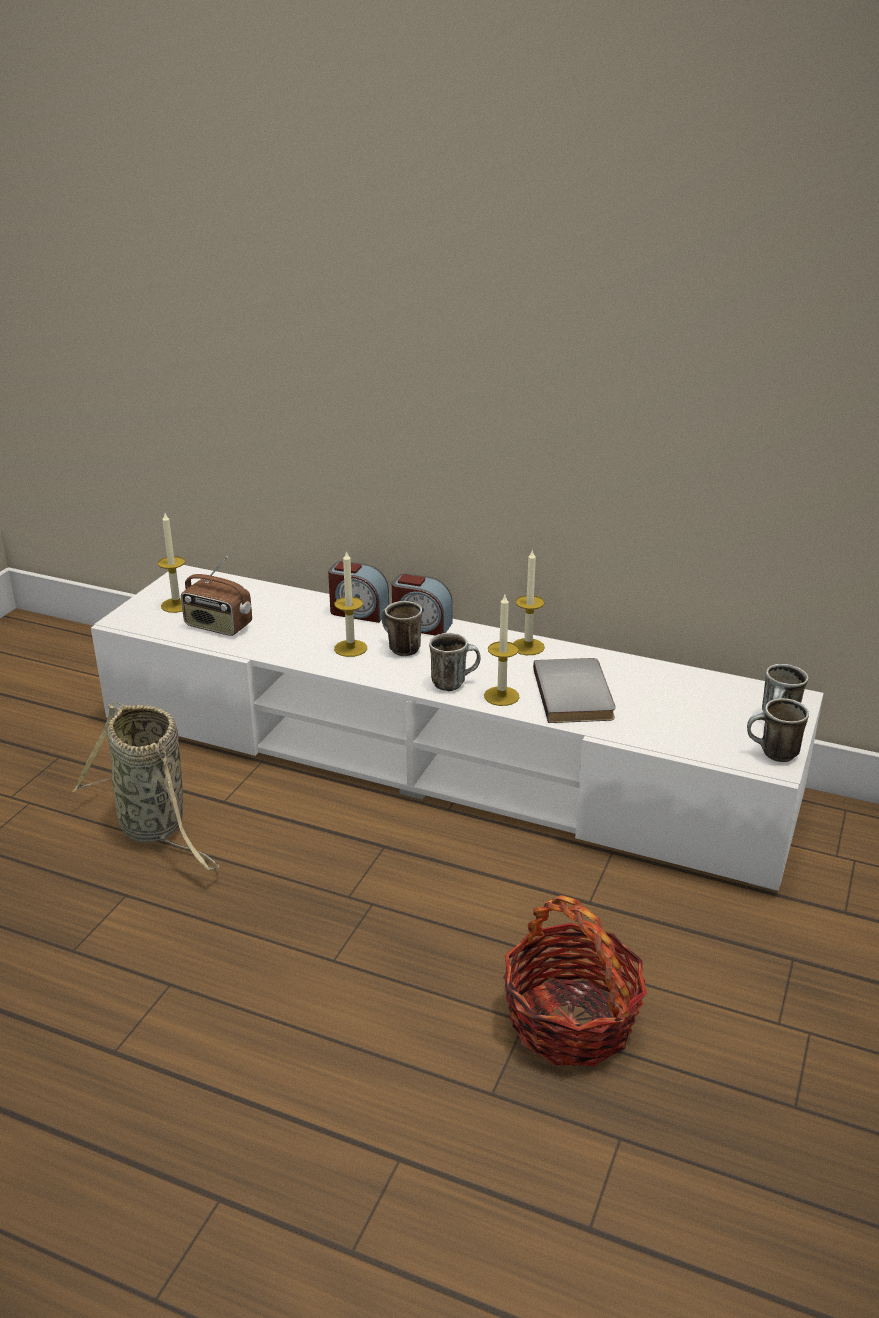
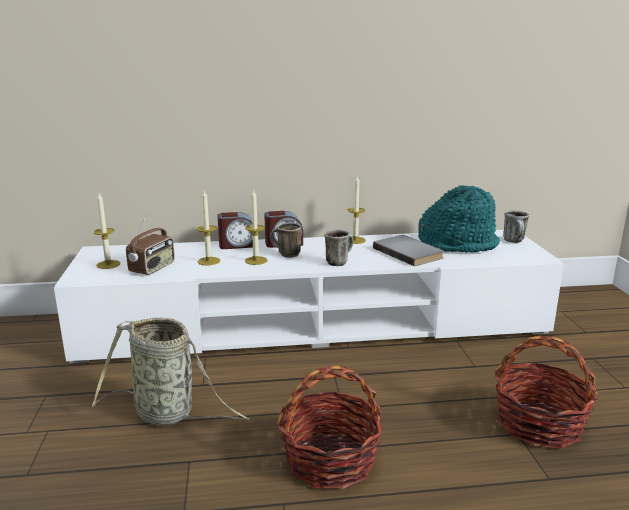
camera: 30 degrees left, 10 degrees down
radio [181,556,252,636] -> radio turned 60 degrees counterclockwise [126,213,175,275]
candle [484,595,520,706] -> candle moved to [197,191,220,266]
mug [747,698,809,762] -> none
none -> basket [277,365,382,489]
none -> turquoise hat [418,185,500,253]

